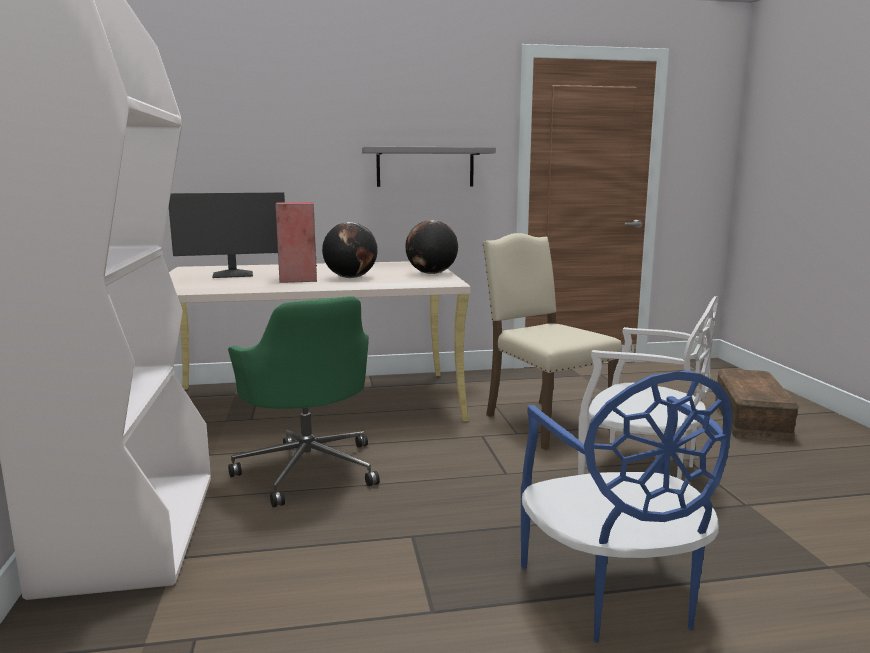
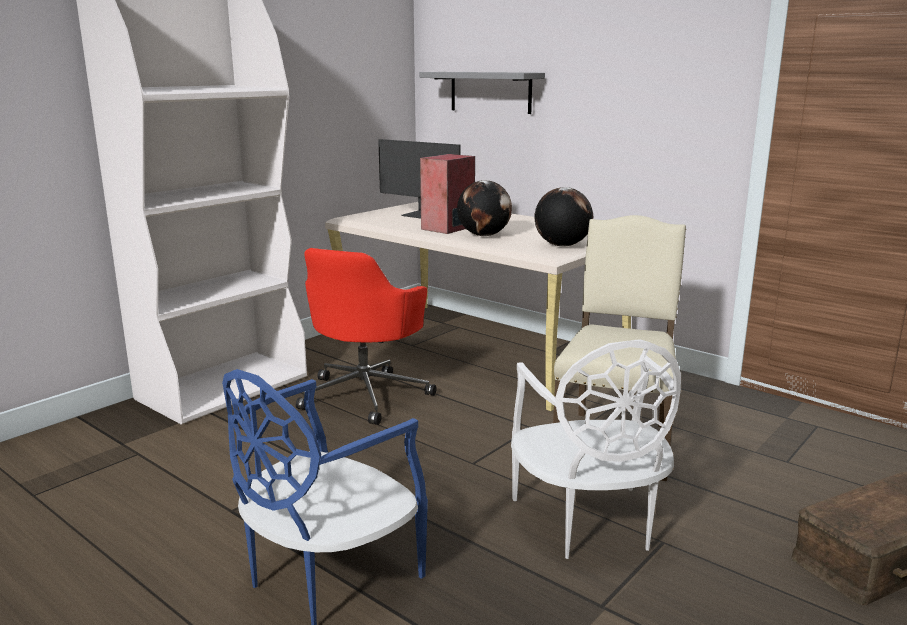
camera: 50 degrees right, 5 degrees up
green office chair [228,296,380,508] -> red office chair [296,248,436,425]
grey shelf [362,146,496,187] -> grey shelf moved to [419,72,545,114]

